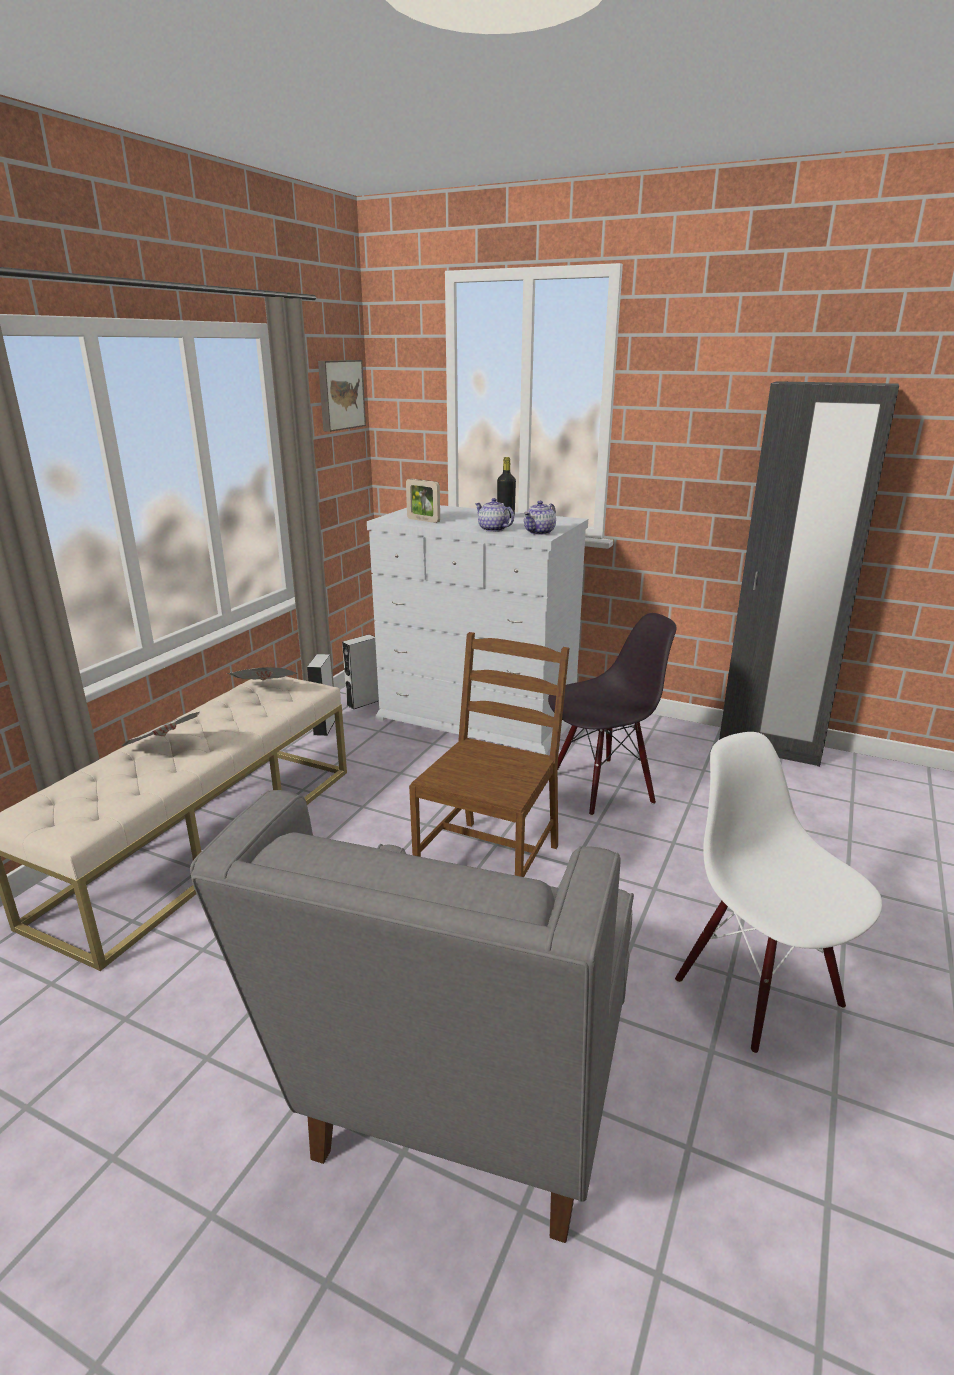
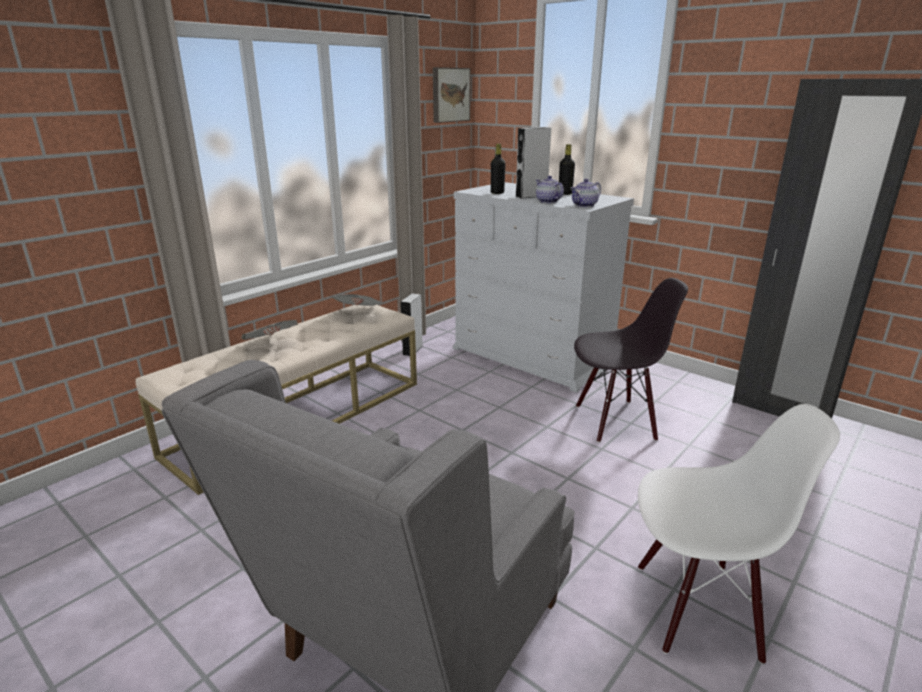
camera: 15 degrees right, 0 degrees up
grey speaker [342,634,379,710] -> grey speaker moved to [515,127,551,199]
picture frame [406,479,440,523] -> black bottle [491,144,506,194]
brown chair [409,632,569,877] -> none
white chair [675,732,882,1054] -> white chair turned 105 degrees clockwise [638,404,840,665]

